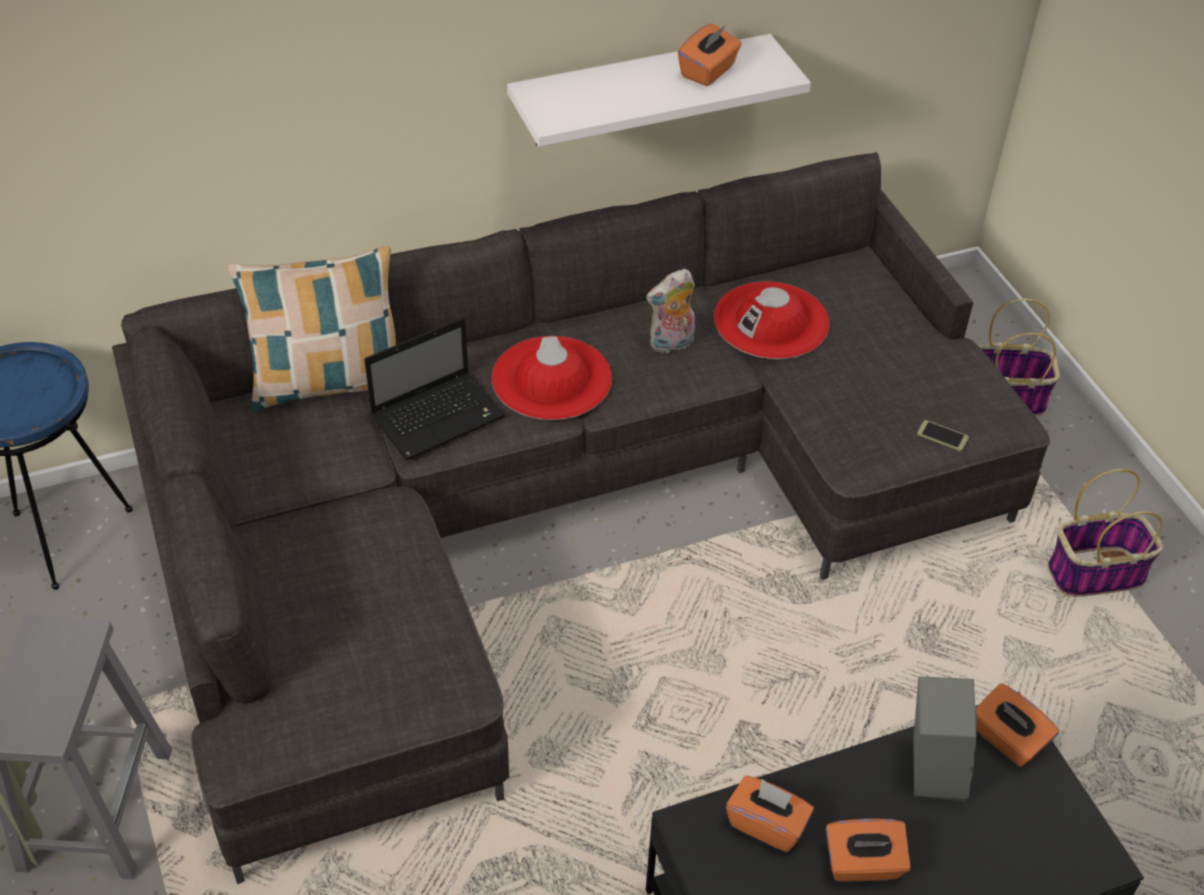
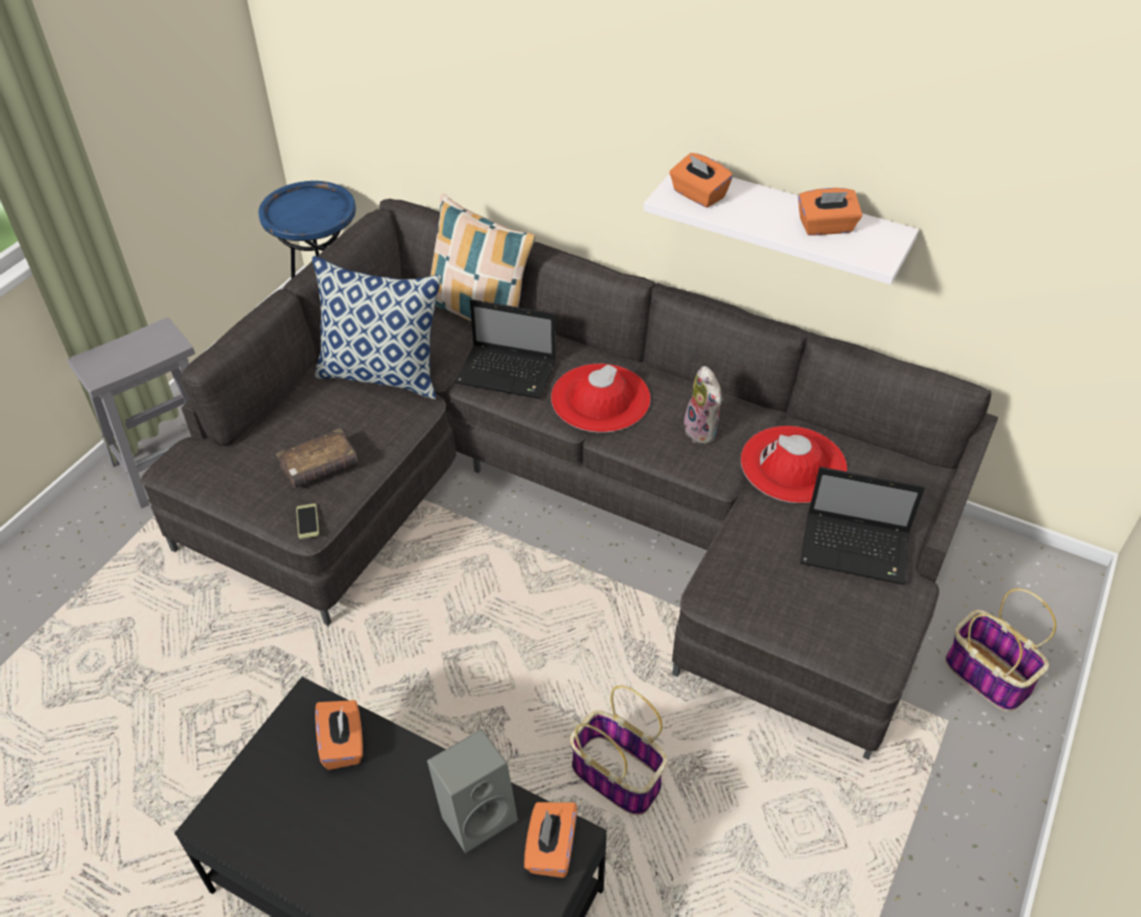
camera: 50 degrees right, 0 degrees up
plush toy [646,269,695,353] -> plush toy turned 135 degrees counterclockwise [684,366,723,444]
orange tissue box [826,819,911,882] -> orange tissue box moved to [669,153,733,208]
phone [917,420,969,451] -> phone moved to [296,503,319,539]
basket [1048,469,1163,597] -> basket moved to [570,685,667,816]
none -> brown book [276,428,358,488]
none -> pillow [312,256,442,399]
none -> laptop [800,467,925,585]

